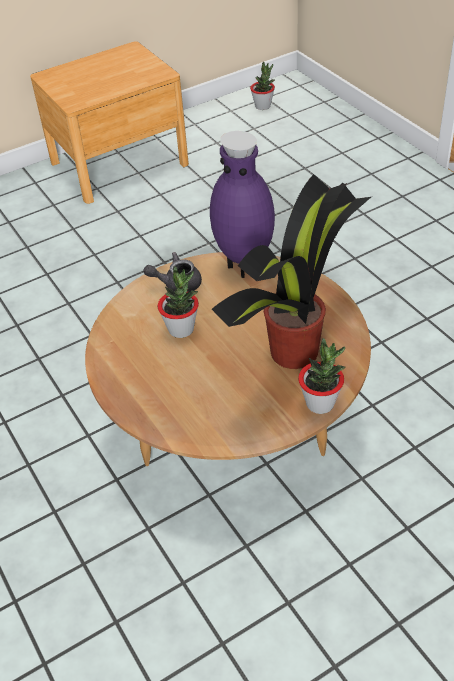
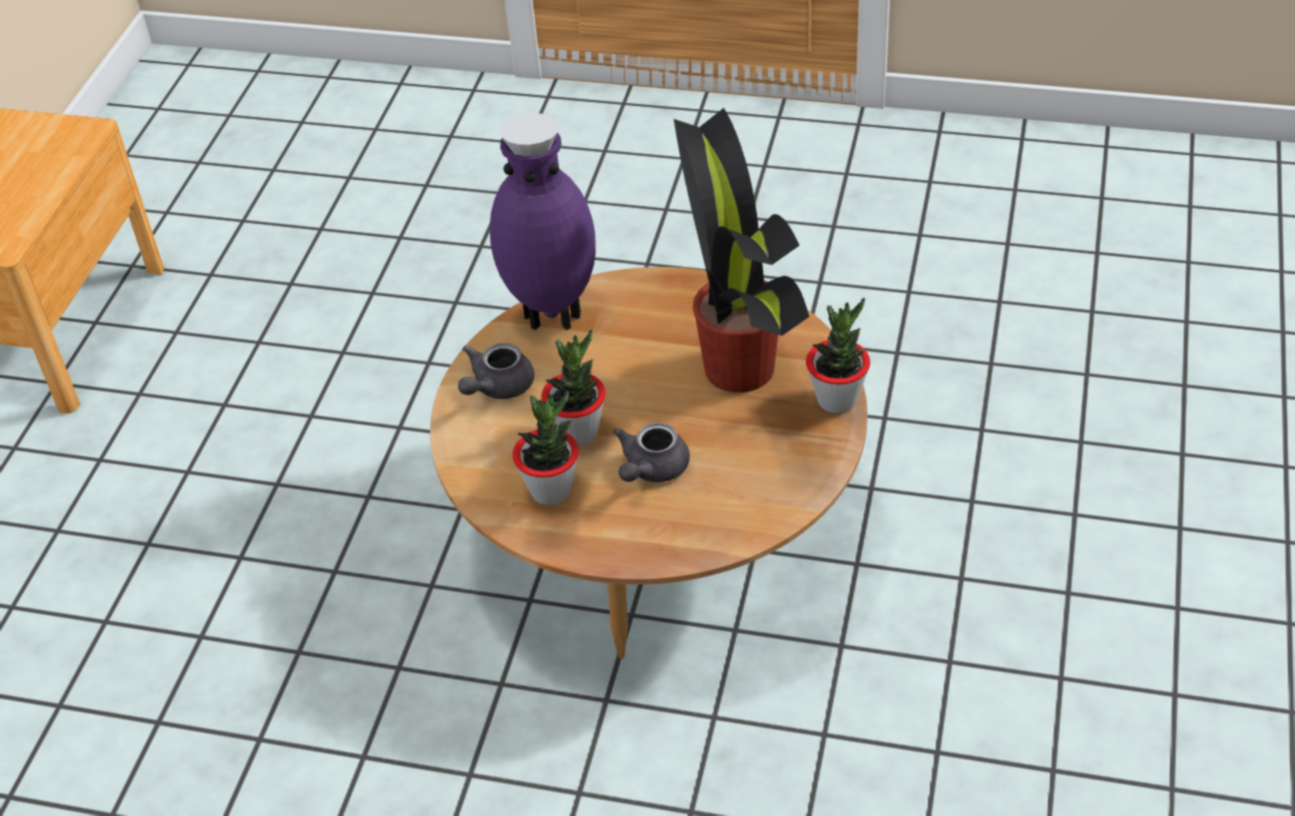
camera: 45 degrees left, 0 degrees up
potted plant [250,62,275,110] -> potted plant moved to [513,391,579,505]
none -> grey teapot [613,423,690,482]

